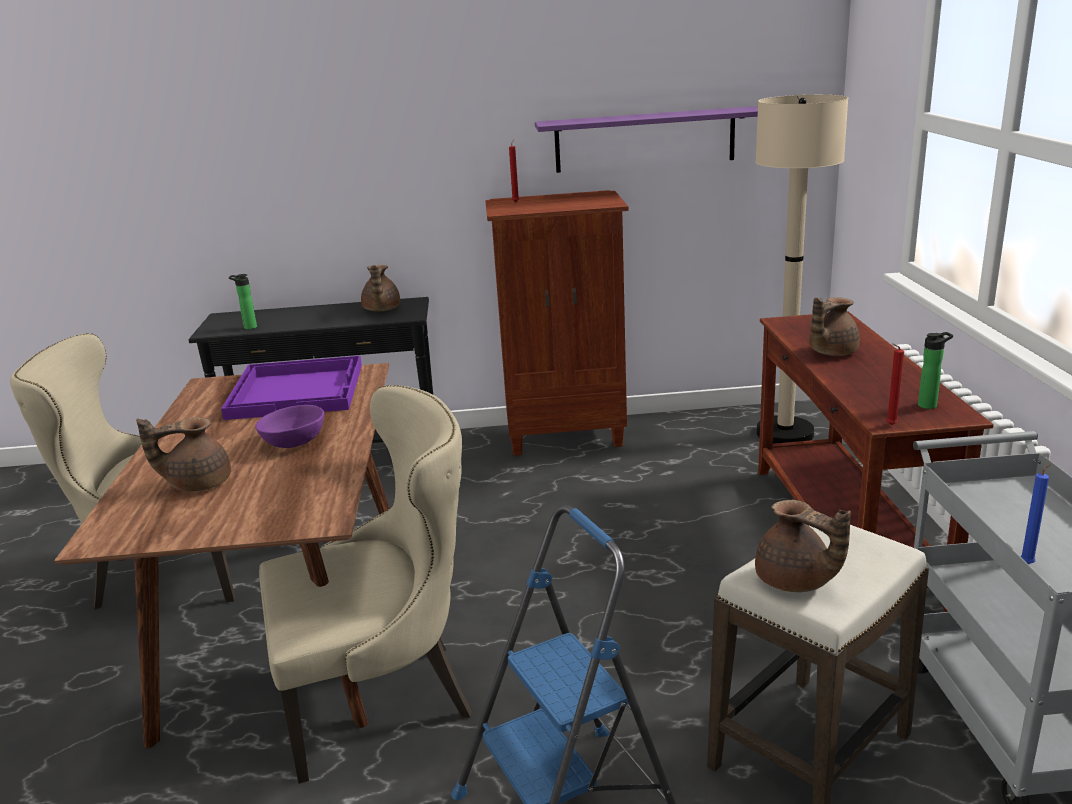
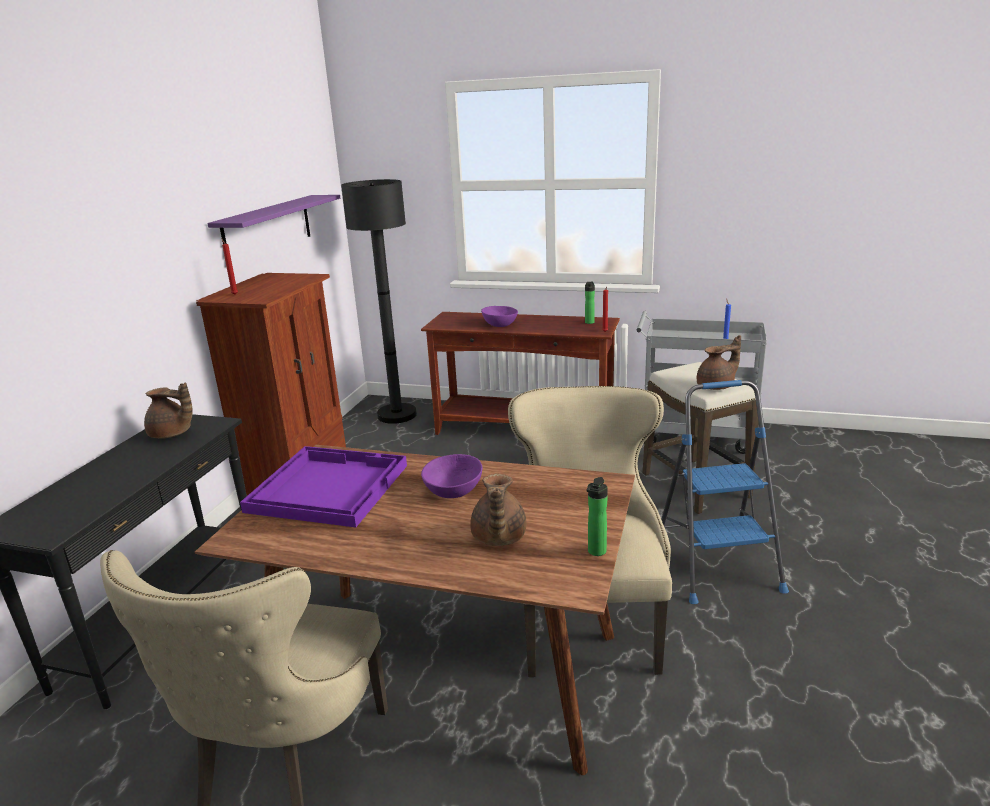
camera: 70 degrees left, 0 degrees up
bottle [229,274,257,329] -> bottle moved to [587,477,608,556]
beige floor lamp [756,95,848,444] -> black floor lamp [341,179,417,424]
brown teapot [809,297,860,356] -> purple bowl [481,306,518,327]

